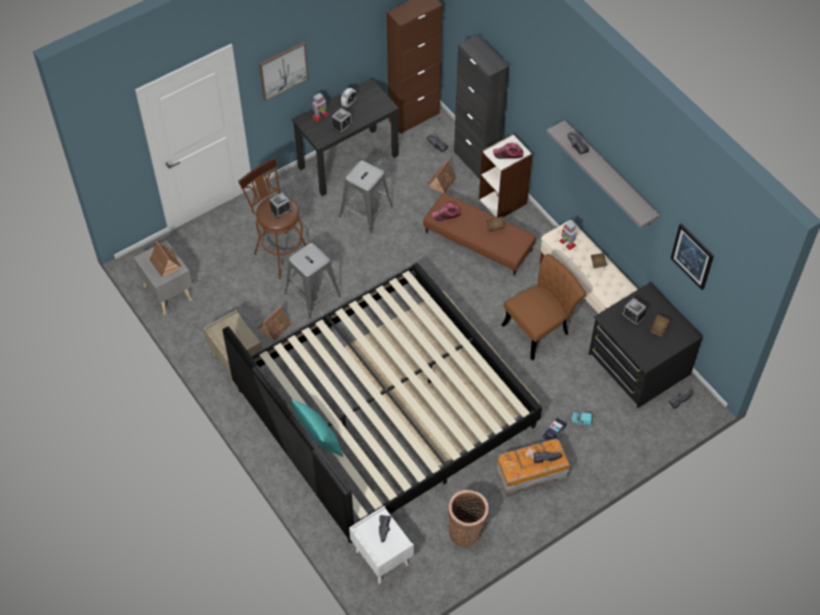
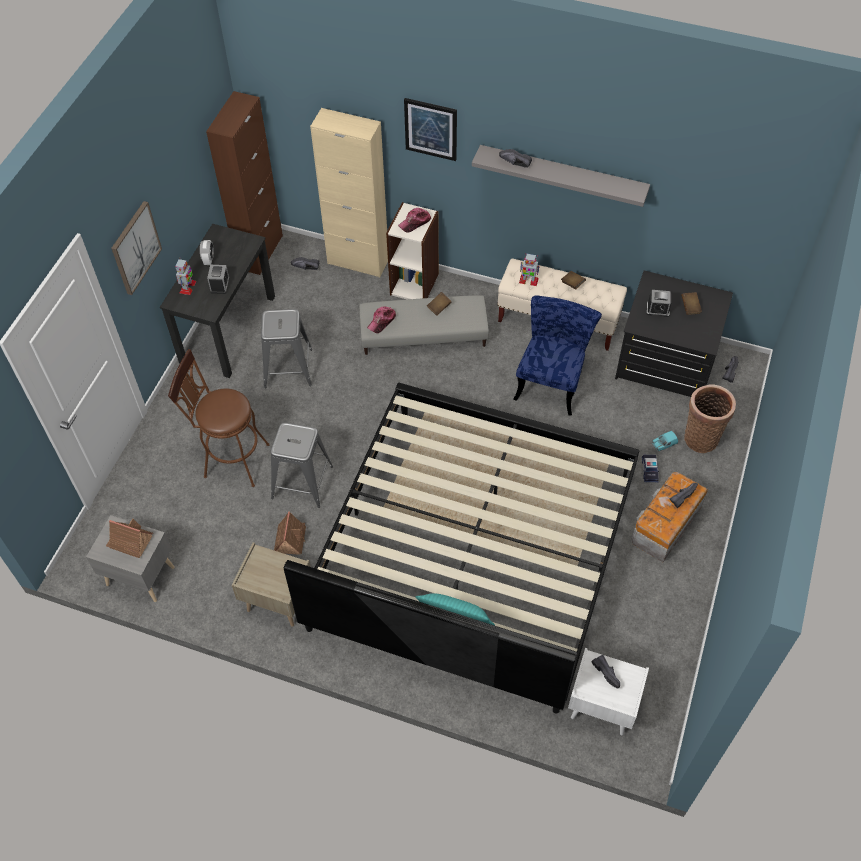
camera: 35 degrees left, 0 degrees up
alarm clock [270,192,292,219] -> none
brown ottoman [423,193,536,276] -> grey ottoman [359,295,489,355]
toy house [427,160,457,193] -> none
basket [448,490,489,547] -> basket moved to [684,384,736,453]
black cabinet [454,34,509,179] -> beige cabinet [310,108,388,278]
brown chair [501,254,586,360] -> blue chair [514,295,602,415]
picture [671,223,714,290] -> picture moved to [404,98,457,161]

